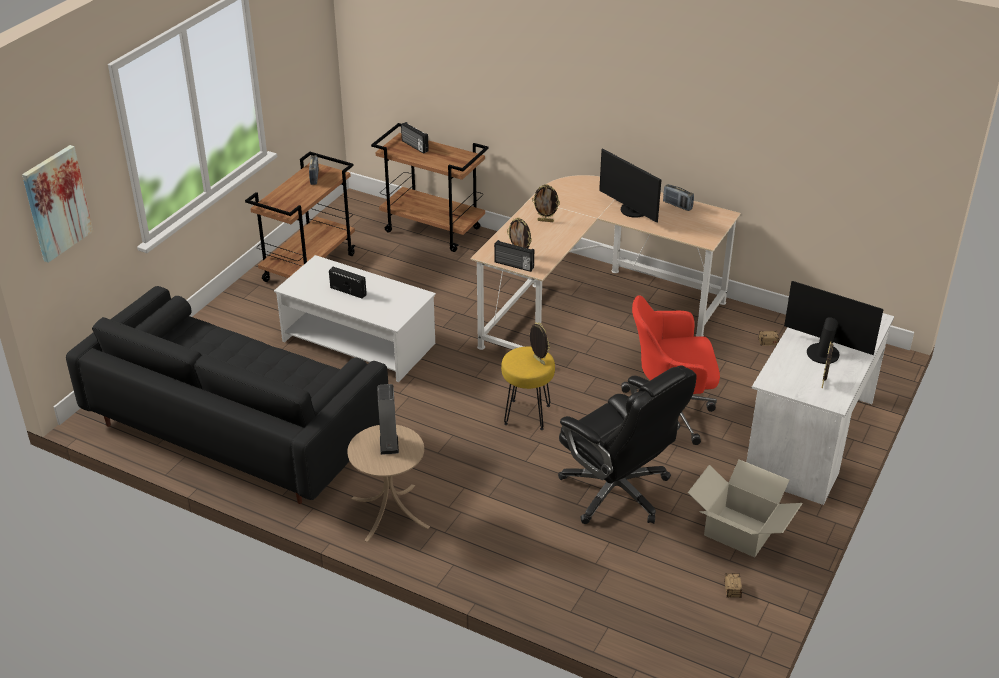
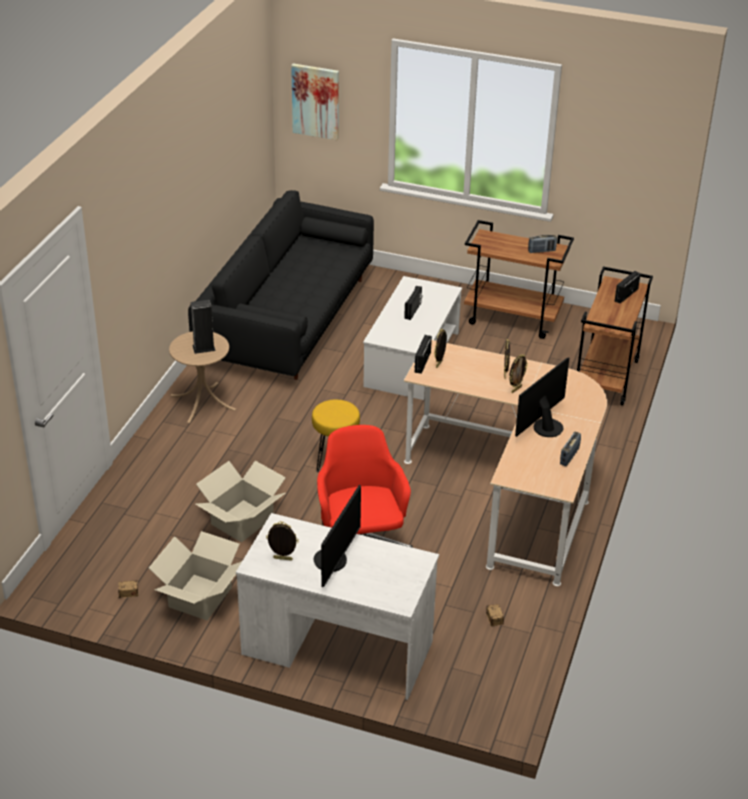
camera: 80 degrees right, 0 degrees up
picture frame [530,322,550,365] -> picture frame moved to [509,354,528,393]
black office chair [558,365,697,524] -> cardboard box [195,461,286,543]

